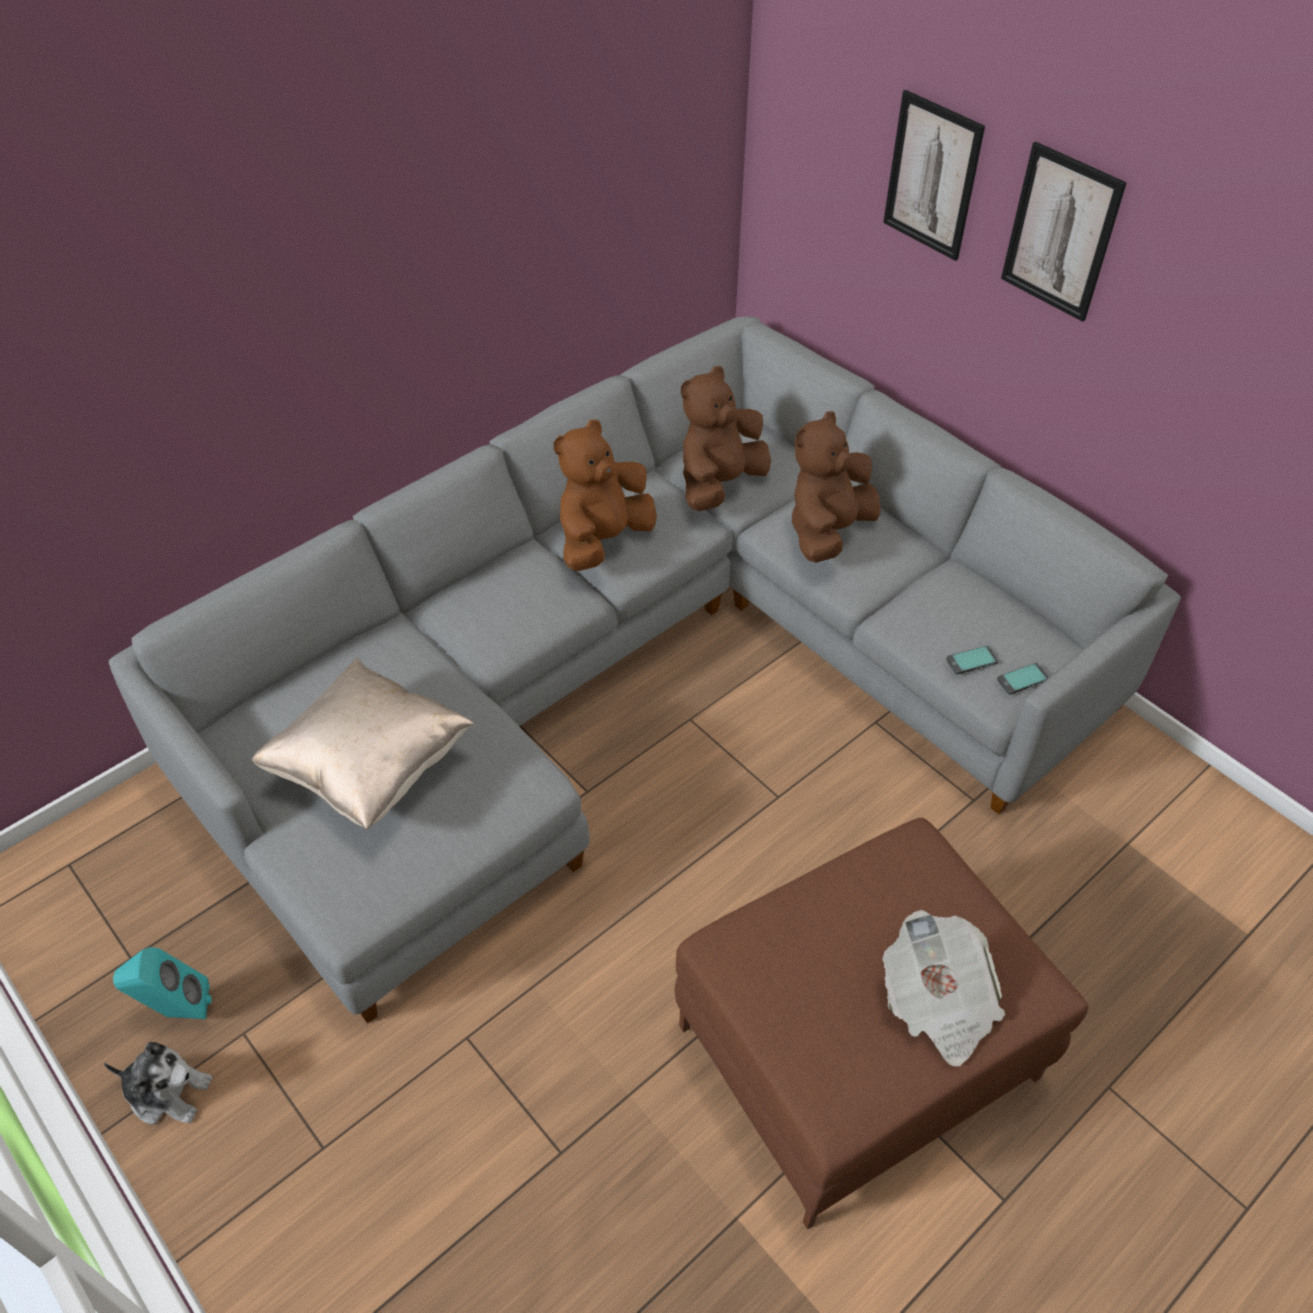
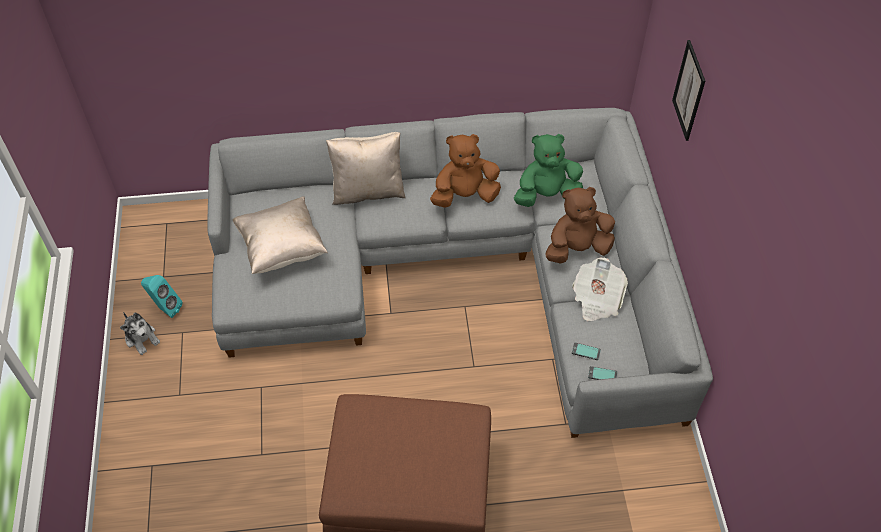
camera: 35 degrees right, 5 degrees up
brown plush toy [681,366,771,511] -> green plush toy [514,134,583,207]
newspaper [883,910,1005,1066] -> newspaper moved to [572,257,628,321]
picture [1001,141,1127,322] -> none
none -> beige pillow [326,132,406,205]

